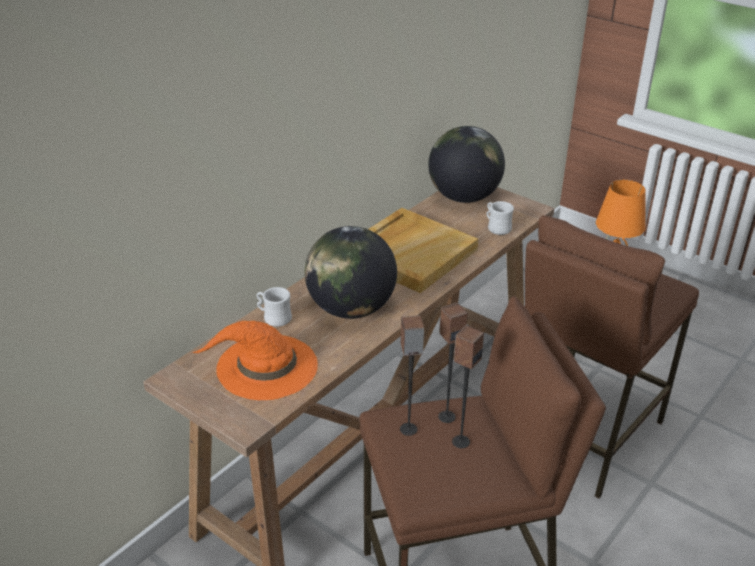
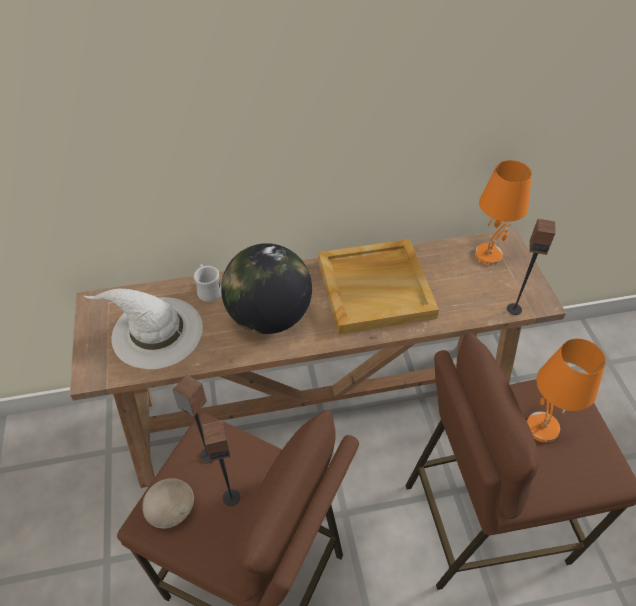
camera: 40 degrees right, 15 degrees up
orange hat [192,321,318,400] -> white hat [84,288,203,369]
globe [428,126,505,203] -> orange table lamp [475,160,532,265]
speaker [438,303,468,423] -> speaker moved to [507,219,555,315]
white mug [486,201,514,235] -> none
none -> beige bowl [142,478,194,529]

